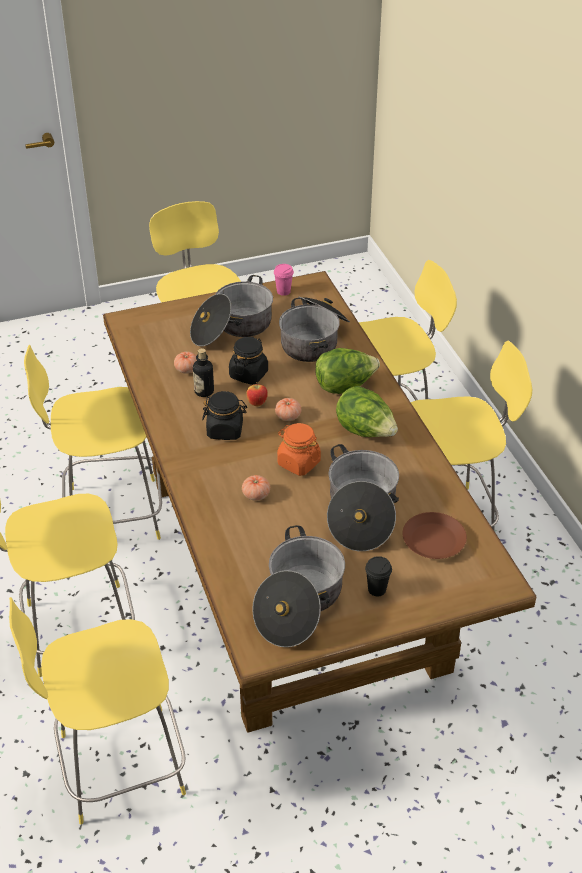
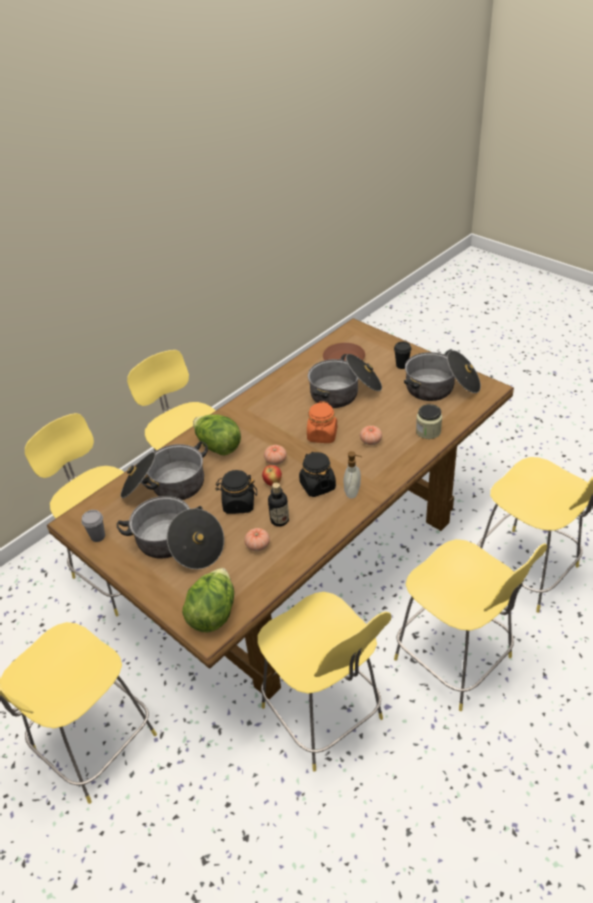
camera: 115 degrees left, 0 degrees up
pink cup [274,264,294,296] -> grey cup [81,510,105,542]
lettuce [336,386,398,437] -> lettuce moved to [182,568,234,633]
none -> soap dispenser [344,451,362,499]
none -> jar [416,404,442,439]

